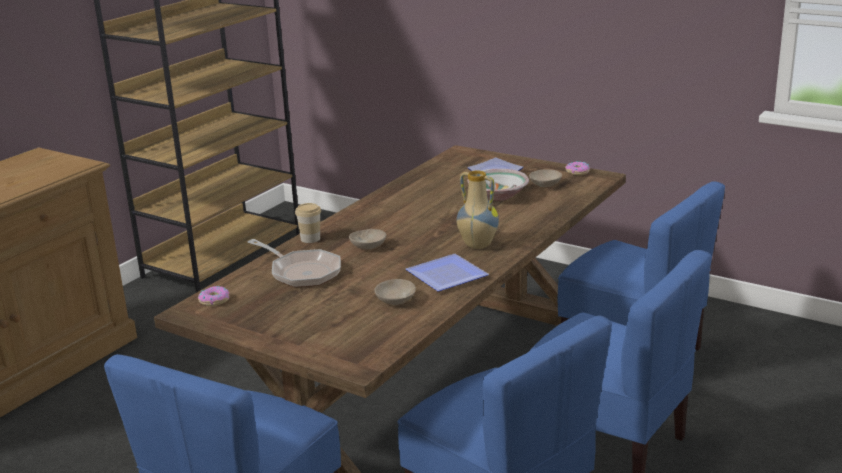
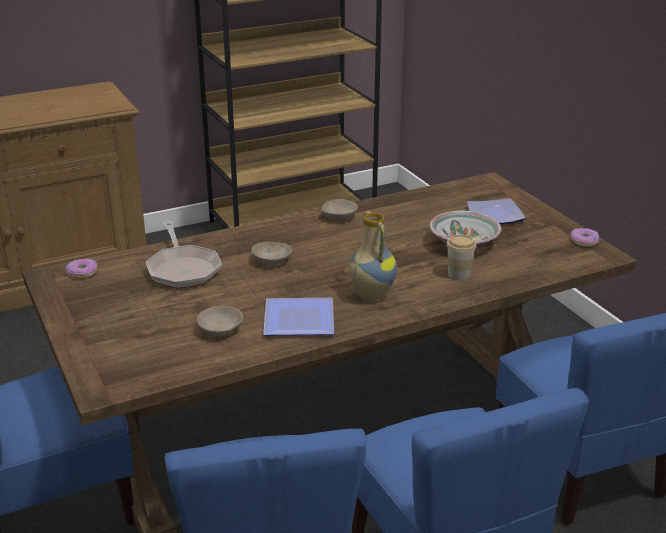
camera: 30 degrees right, 5 degrees up
cup [295,203,321,243] -> cup moved to [446,235,477,280]
beige bowl [529,169,562,187] -> beige bowl moved to [321,199,358,221]

